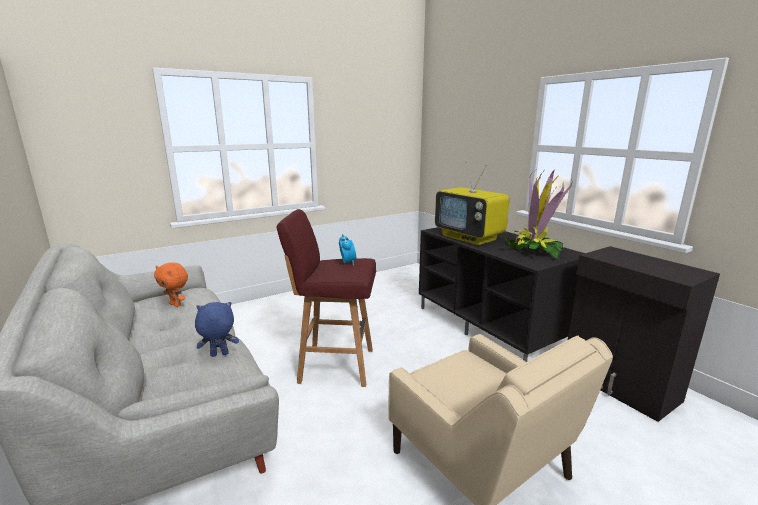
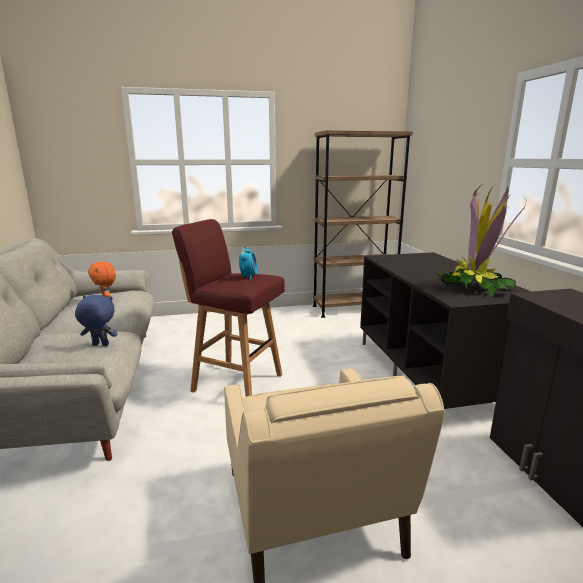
camera: 20 degrees right, 0 degrees up
television [435,162,510,245] -> none
none -> brown bookcase [313,130,413,318]

